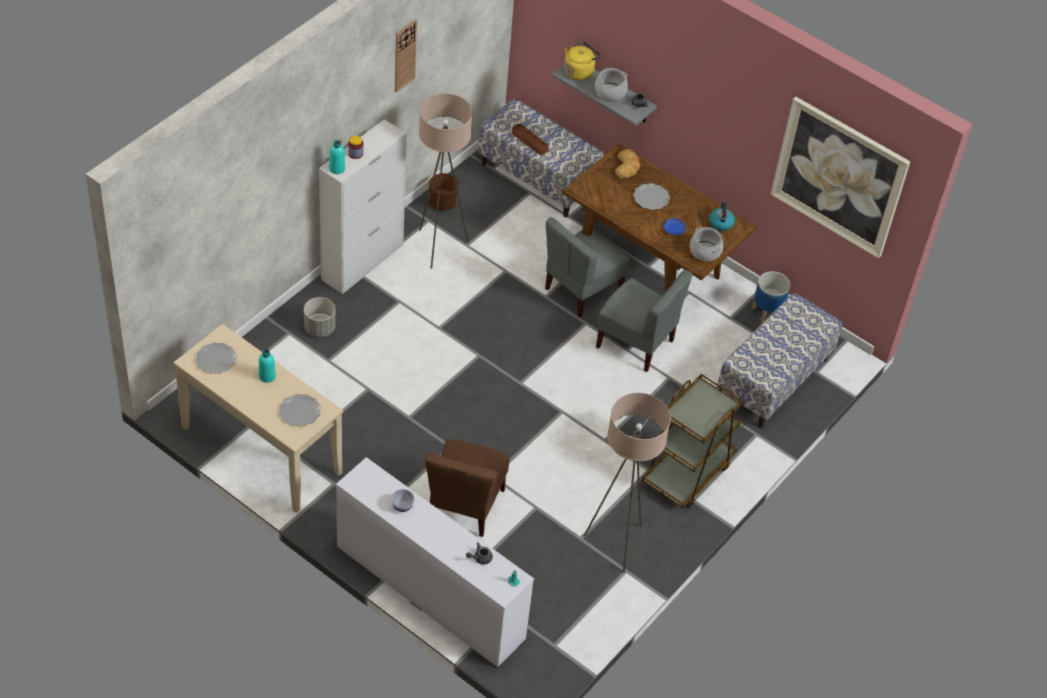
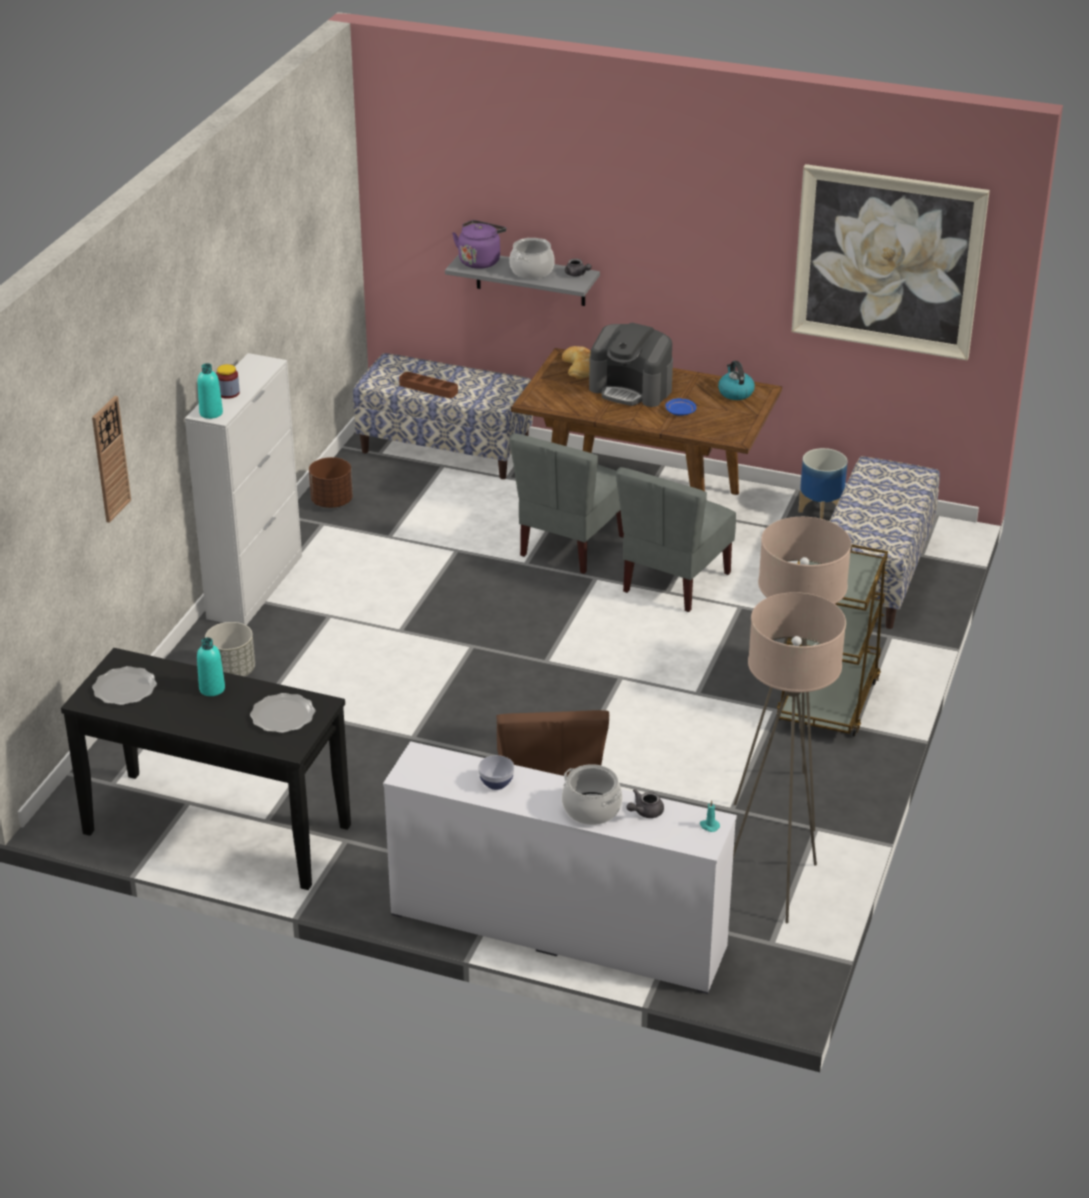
camera: 15 degrees left, 15 degrees down
beige console table [173,324,343,513] -> black console table [61,648,351,890]
wall clock [395,19,417,93] -> wall clock moved to [92,396,131,523]
beige floor lamp [419,93,472,269] -> beige floor lamp moved to [733,592,846,923]
yellow kettle [564,41,602,81] -> purple kettle [452,220,506,269]
grey chair [596,270,692,372] -> grey chair turned 105 degrees clockwise [616,467,736,612]
plate [633,183,670,210] -> coffee machine [589,323,673,407]
cooking pot [690,227,723,261] -> cooking pot moved to [562,764,622,825]

